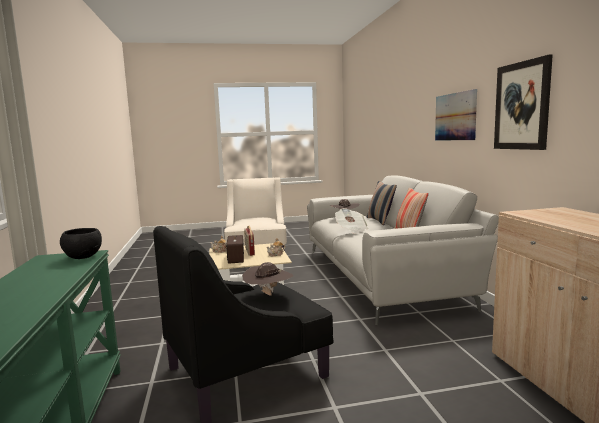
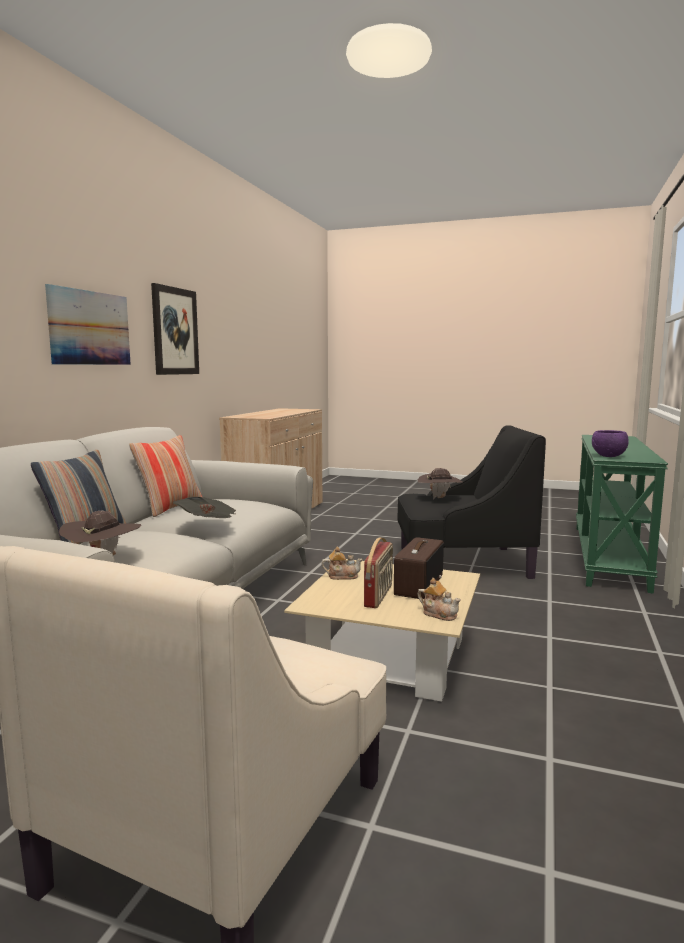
camera: 150 degrees left, 0 degrees up
black bowl [60,228,102,259] -> purple bowl [592,430,629,457]

